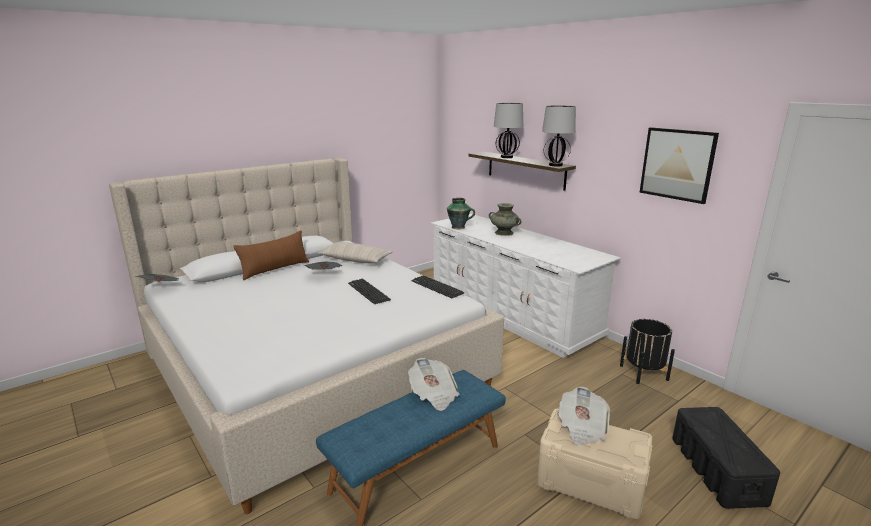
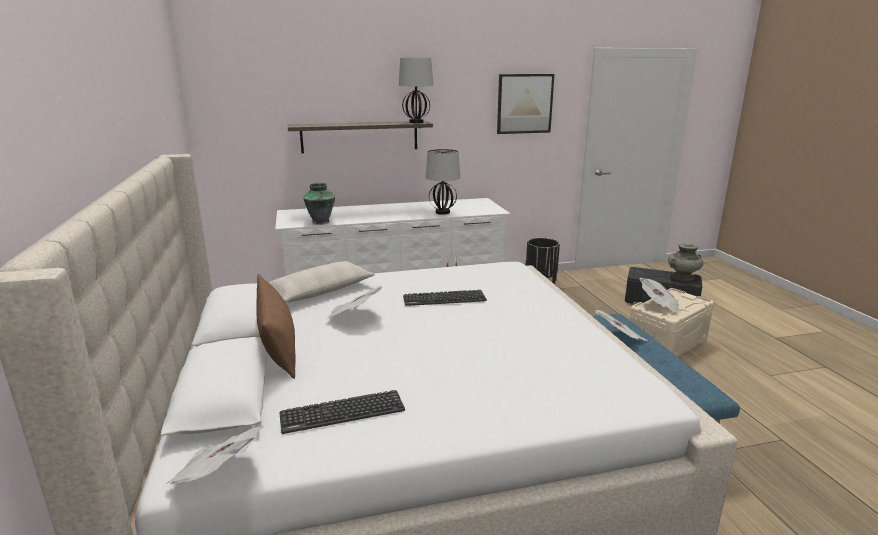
camera: 65 degrees left, 0 degrees up
keyboard [411,275,464,298] -> keyboard moved to [280,390,405,434]
turquoise vase [489,203,521,236] -> turquoise vase moved to [668,243,704,281]
table lamp [494,103,523,158] -> table lamp moved to [426,149,460,215]

